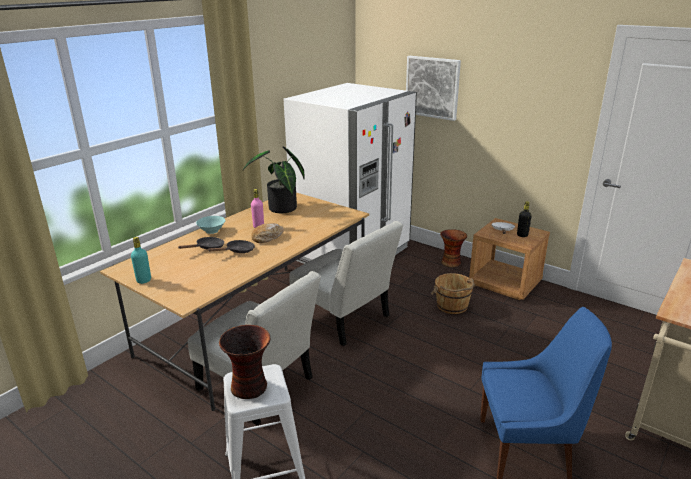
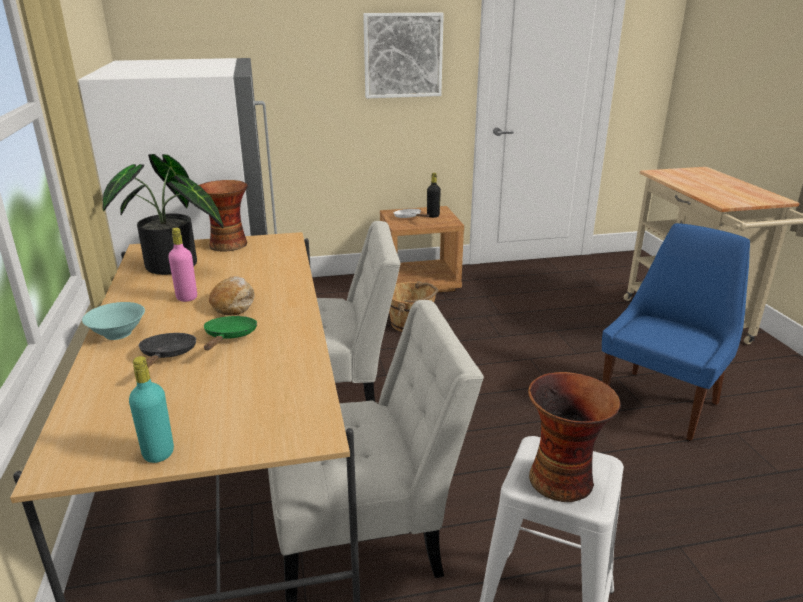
camera: 50 degrees left, 0 degrees up
black frying pan [208,240,255,253] -> green frying pan [204,316,257,350]
picture [406,56,461,121] -> picture moved to [363,13,444,98]
vase [440,229,467,268] -> vase moved to [199,180,248,252]

